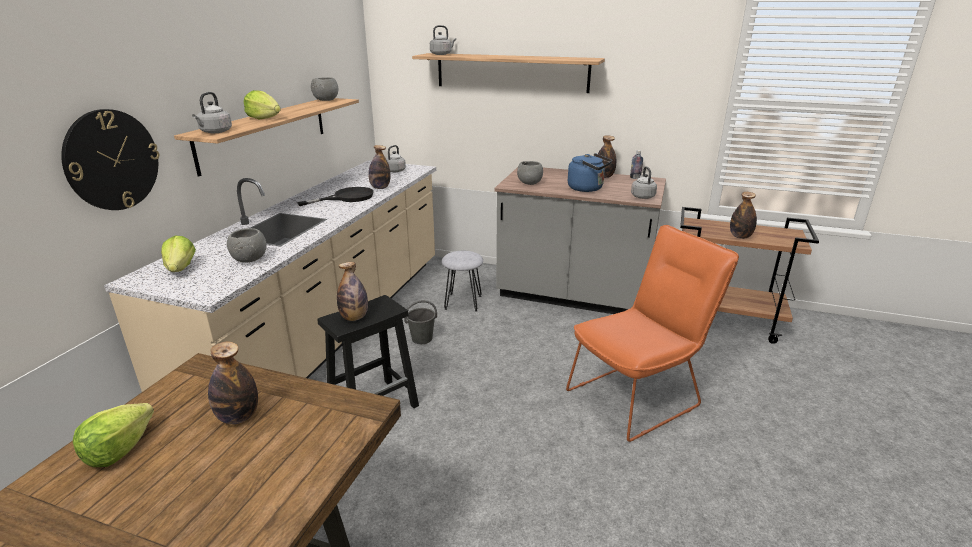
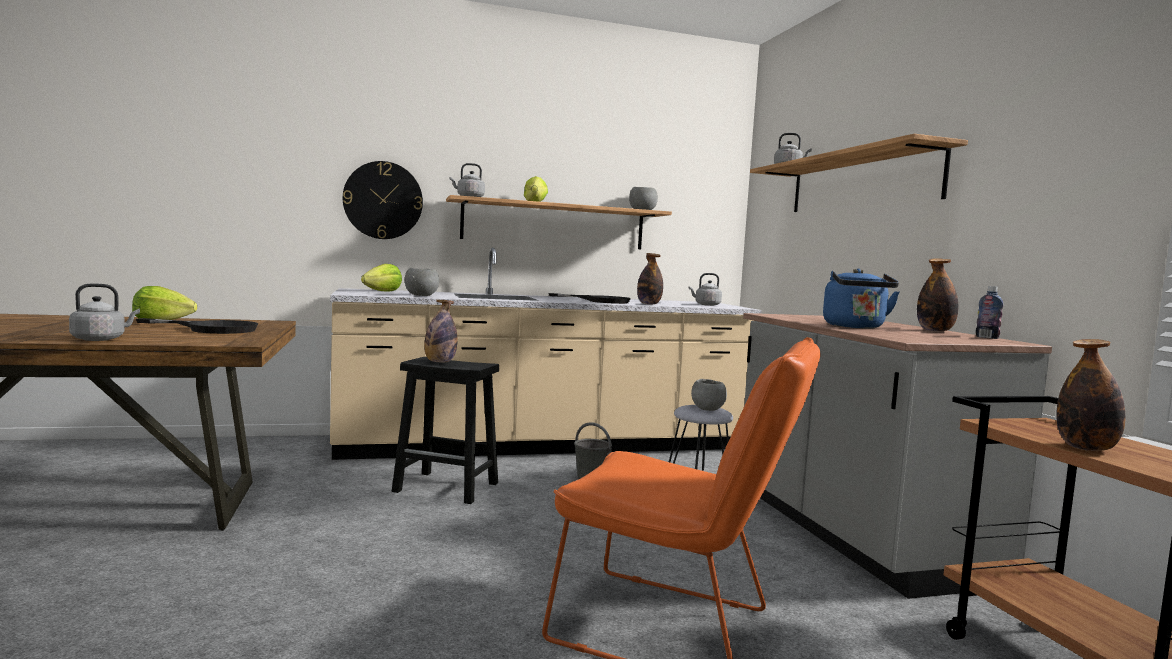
camera: 55 degrees right, 20 degrees down
bottle [208,342,258,424] -> black frying pan [136,318,258,334]
grey bowl [517,161,543,185] -> grey bowl moved to [691,379,727,411]
grey kettle [631,166,657,199] -> grey kettle moved to [69,283,140,341]

